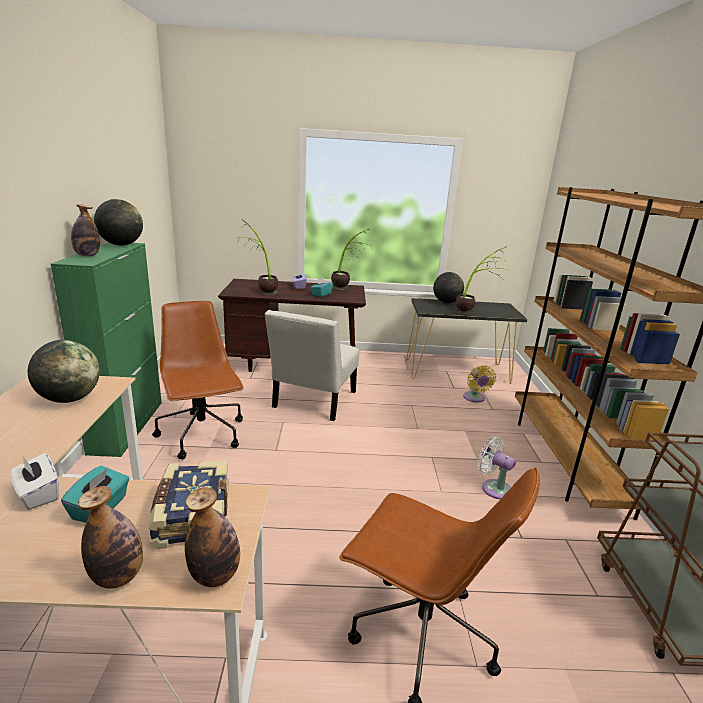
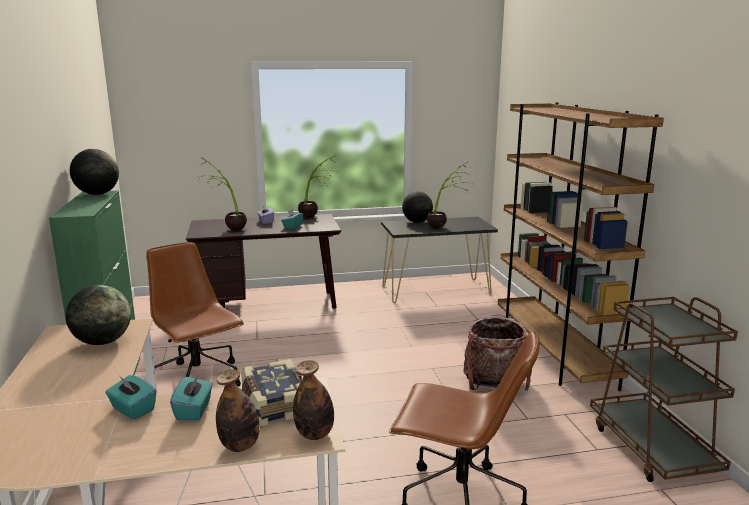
camera: 10 degrees left, 5 degrees down
white tissue box [10,453,59,510] -> turquoise tissue box [105,375,156,420]
bottle [71,204,100,256] -> none
white chair [265,310,359,421] -> none
yellow fan [463,365,496,403] -> none
white fan [478,436,516,499] -> backpack [463,314,532,391]

